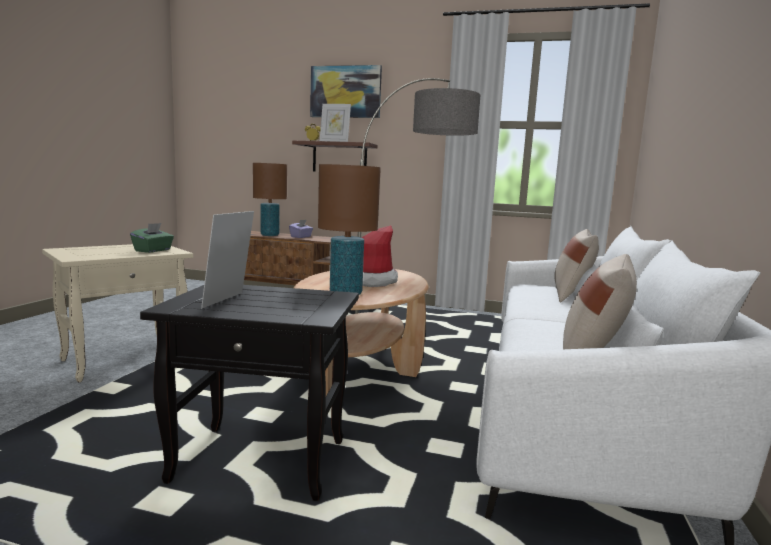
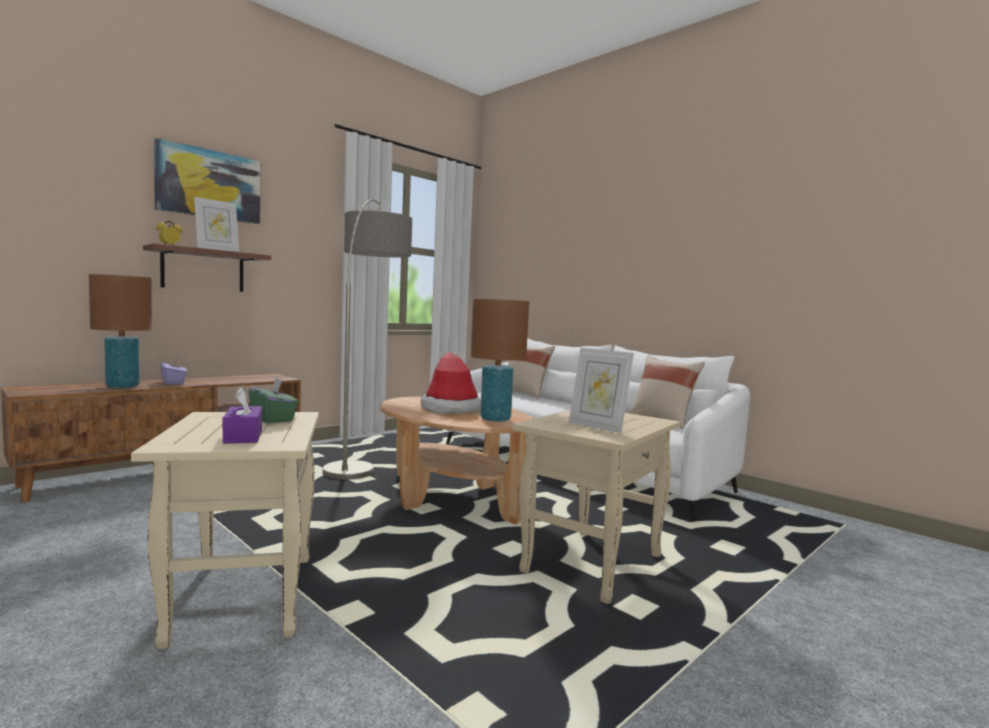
camera: 60 degrees left, 5 degrees down
black side table [140,285,359,501] -> beige side table [513,410,680,604]
none -> purple tissue box [223,387,262,444]

